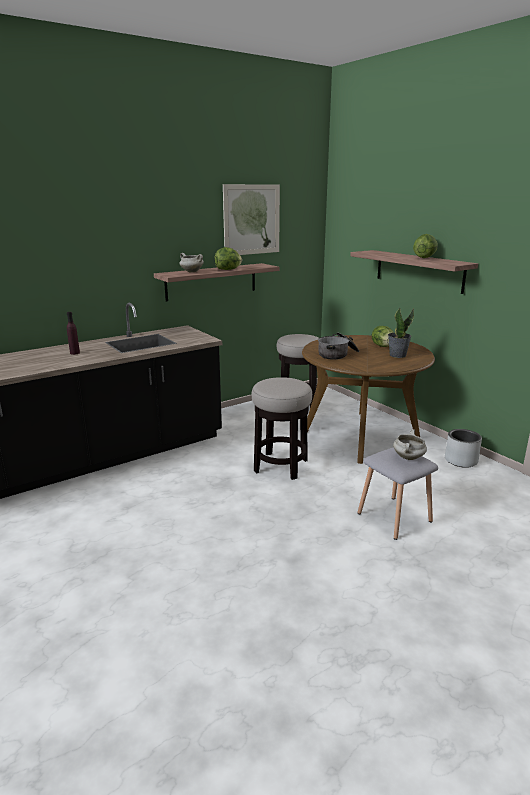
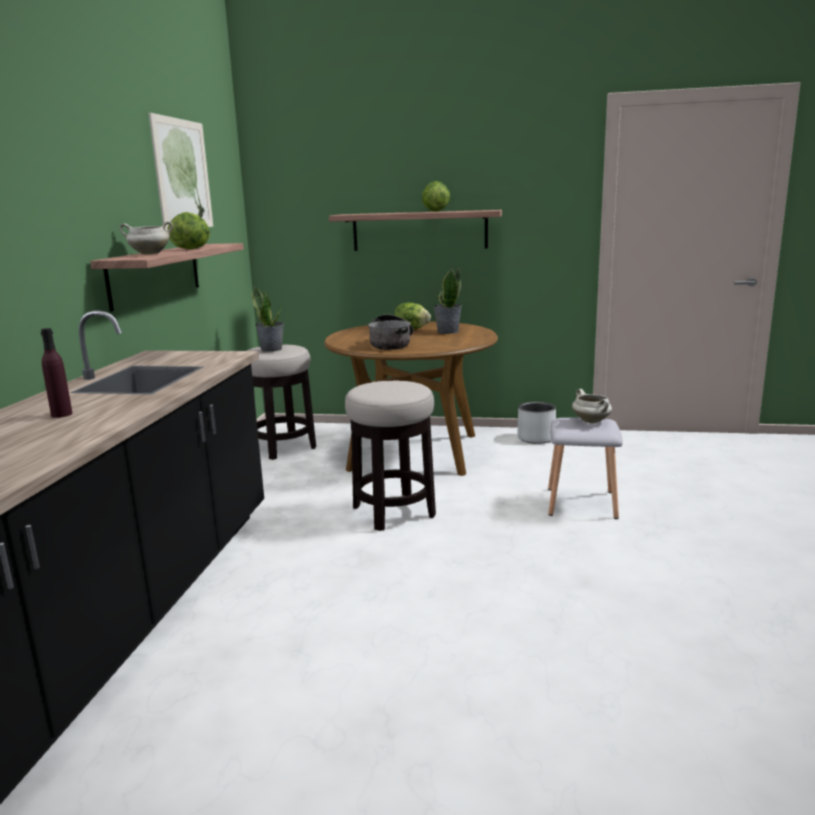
camera: 45 degrees left, 5 degrees down
none -> potted plant [252,287,284,352]

